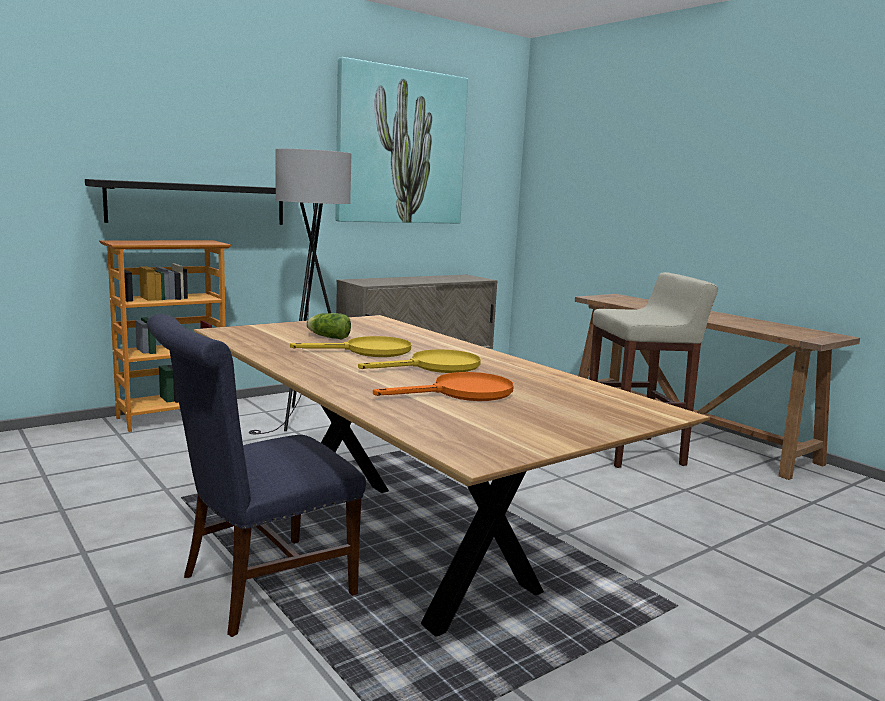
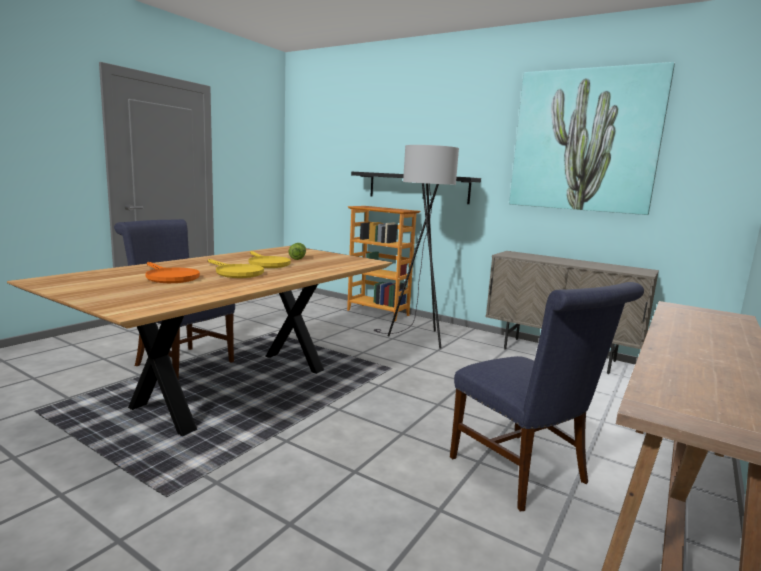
camera: 70 degrees right, 0 degrees up
beige stool [589,272,718,468] -> blue chair [450,282,644,512]

